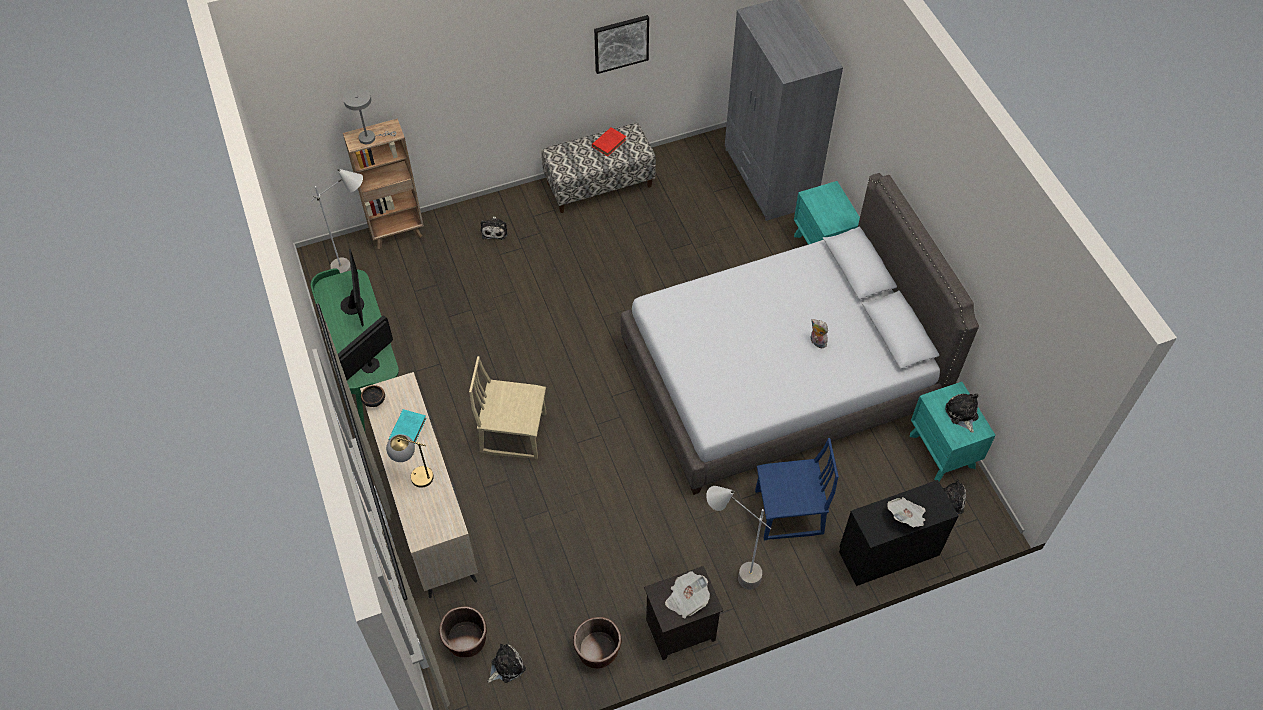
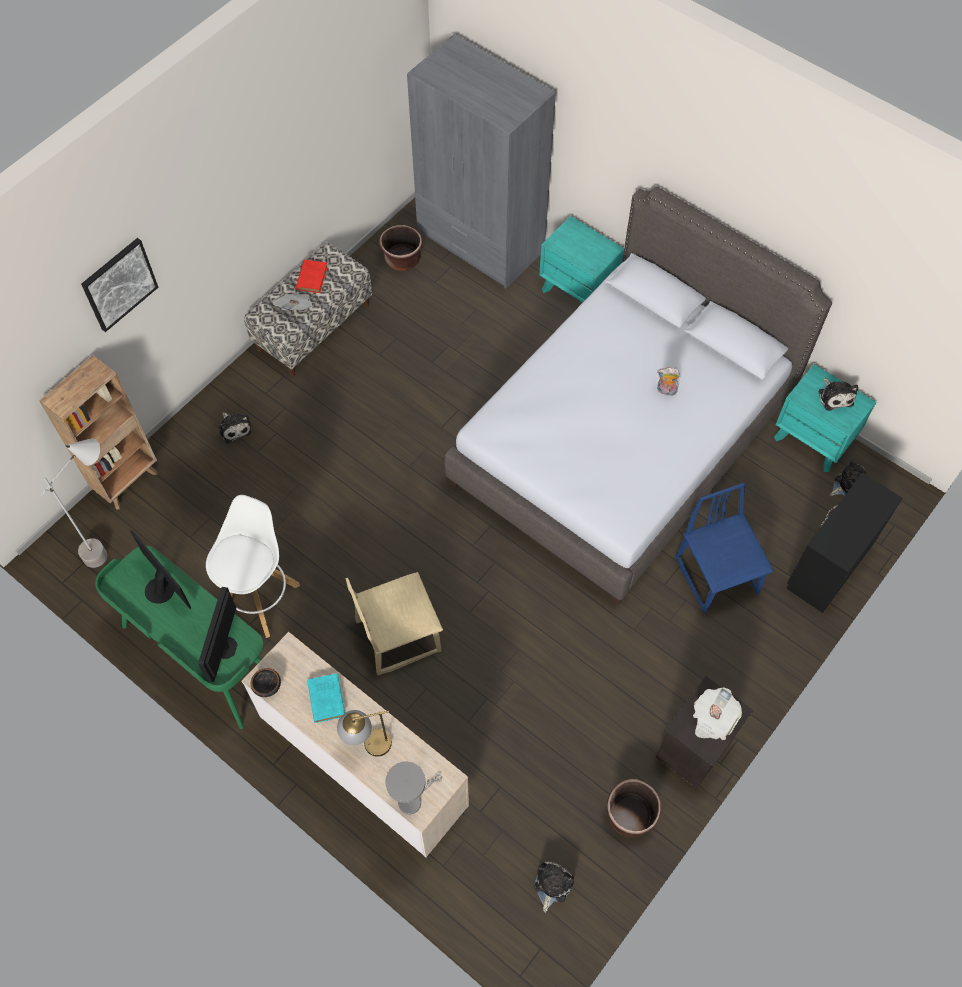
camera: 30 degrees left, 5 degrees up
grey table lamp [343,87,396,144] -> grey table lamp moved to [385,762,442,815]
brown planter [439,606,487,658] -> brown planter moved to [379,225,422,271]
picture [594,15,649,74] -> picture moved to [81,238,158,332]
grey floor lamp [706,486,771,590] -> none
blue chair [755,438,839,540] -> blue chair turned 75 degrees counterclockwise [675,483,773,613]
newspaper [887,497,926,527] -> newspaper moved to [273,293,312,310]
plush toy [945,394,979,433] -> plush toy turned 150 degrees counterclockwise [819,377,858,411]
none -> white stool [206,495,300,638]

